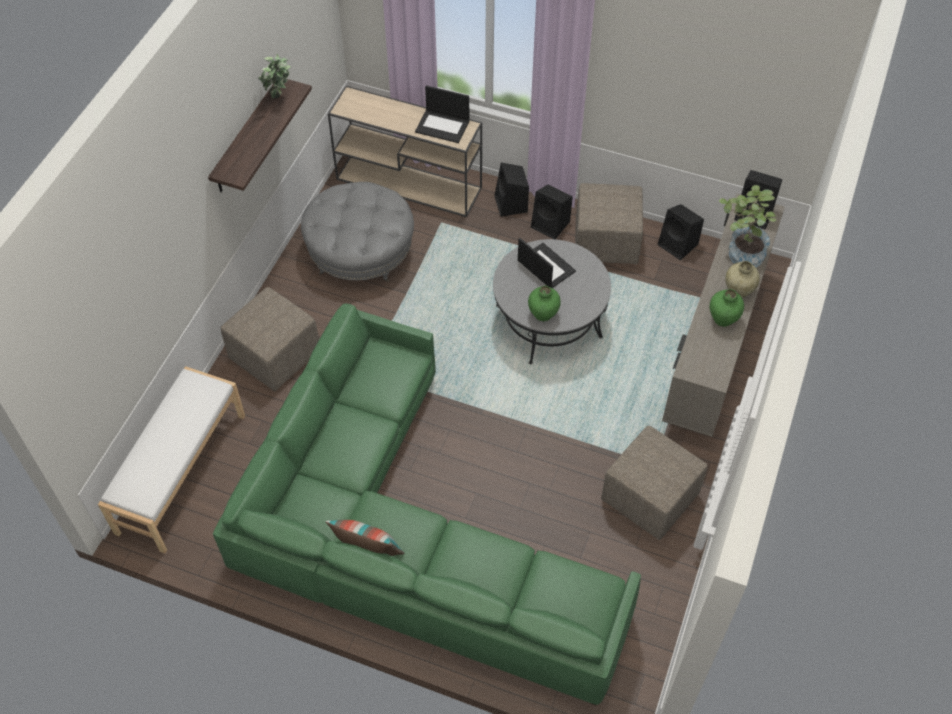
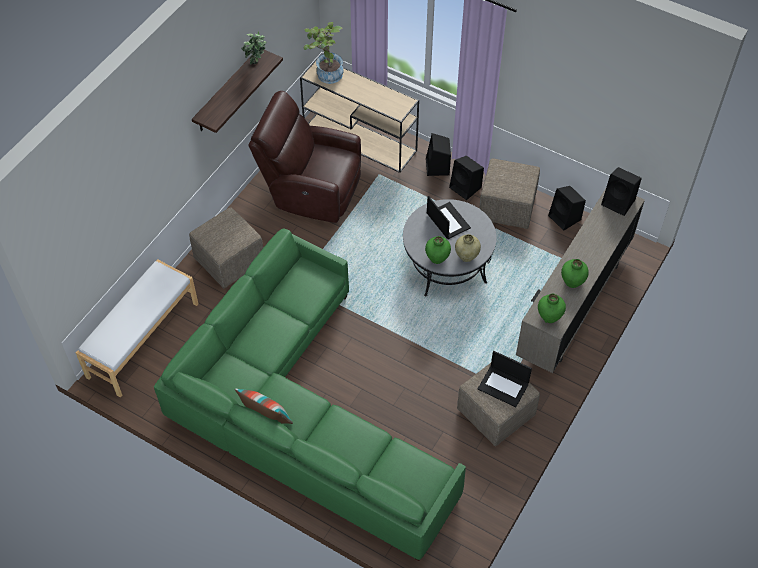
camera: 10 degrees right, 0 degrees up
grey ottoman [301,182,414,282] -> brown armchair [248,91,361,223]
laptop [415,85,469,143] -> laptop moved to [478,351,532,407]
potted plant [719,185,776,267] -> potted plant moved to [304,22,344,84]
beige vase [725,261,760,298] -> beige vase moved to [455,234,481,262]
none -> green vase [538,294,566,323]

